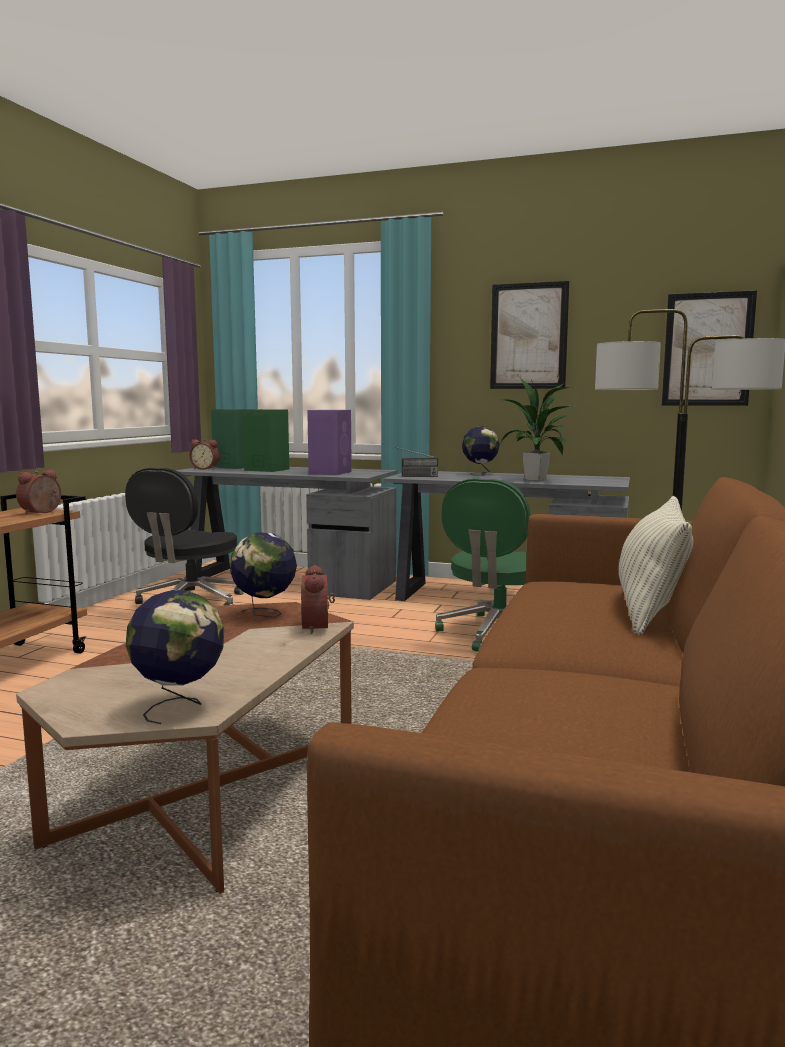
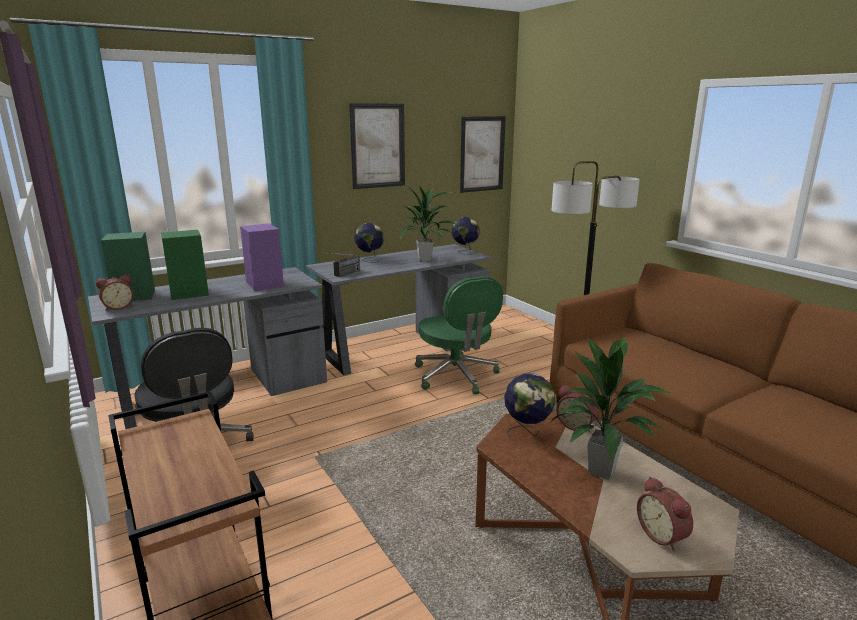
camera: 50 degrees left, 10 degrees up
alarm clock [16,470,61,515] -> alarm clock moved to [637,477,693,551]
globe [125,590,224,724] -> globe moved to [452,217,480,255]
pillow [619,496,693,635] -> none
none -> potted plant [549,337,672,480]

